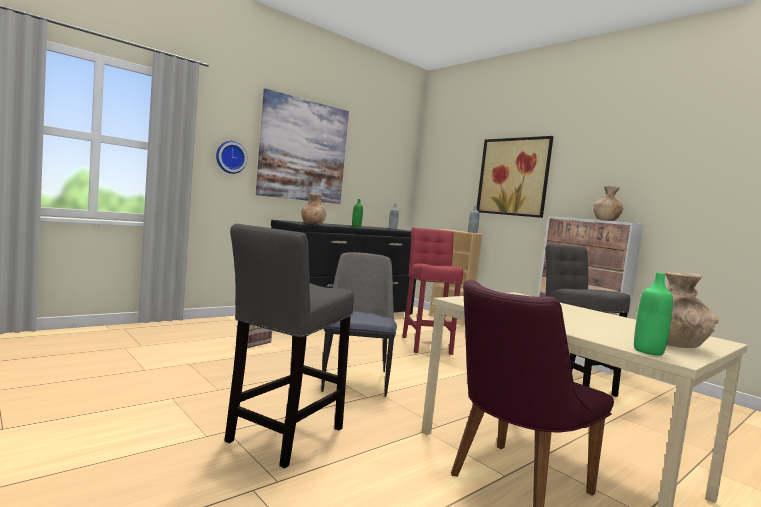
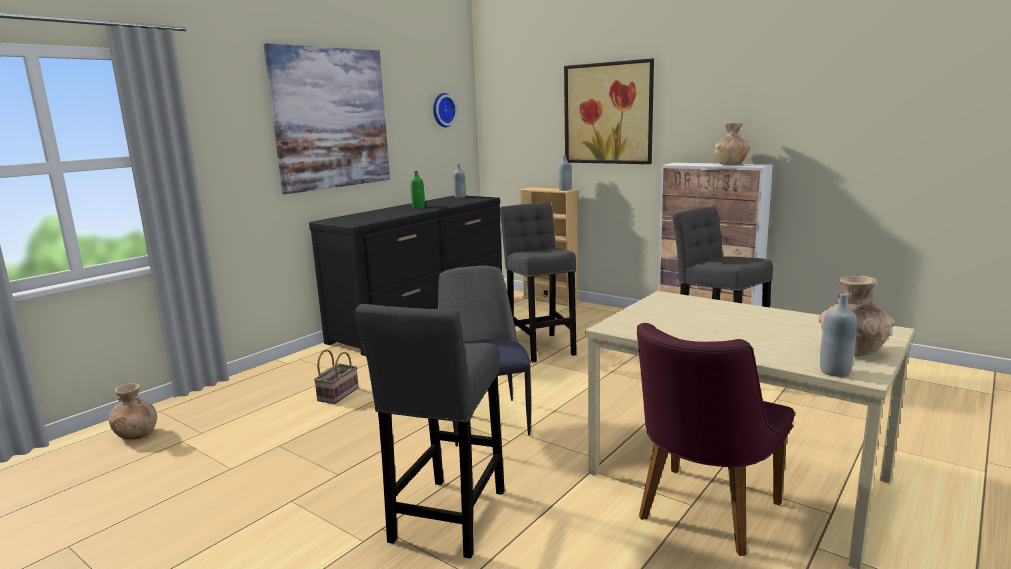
camera: 10 degrees left, 10 degrees up
wall clock [216,141,247,174] -> wall clock moved to [433,93,457,127]
brown vase [301,193,326,225] -> brown vase moved to [108,383,157,440]
red stool [402,228,463,355] -> grey stool [500,202,577,363]
green bottle [634,273,673,356] -> grey bottle [820,293,857,377]

